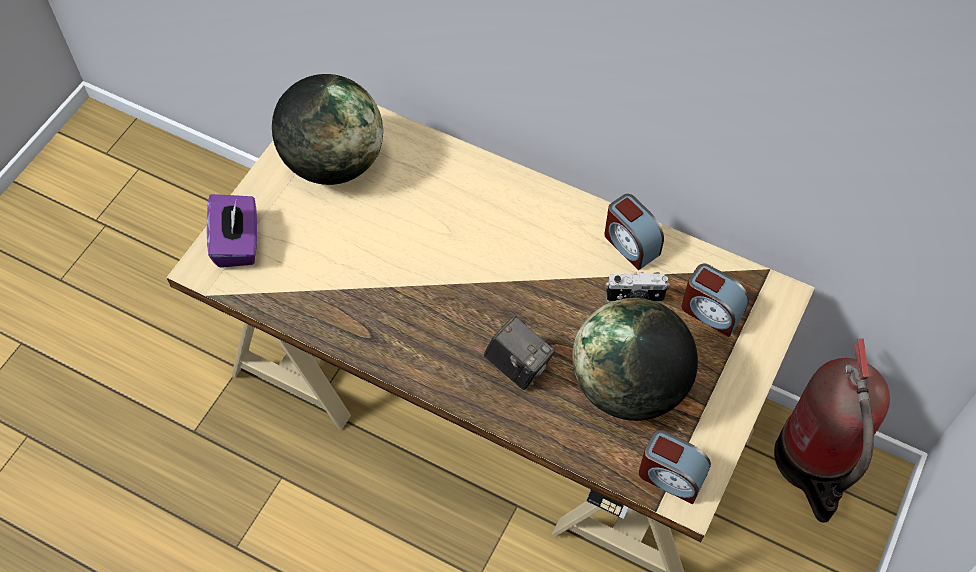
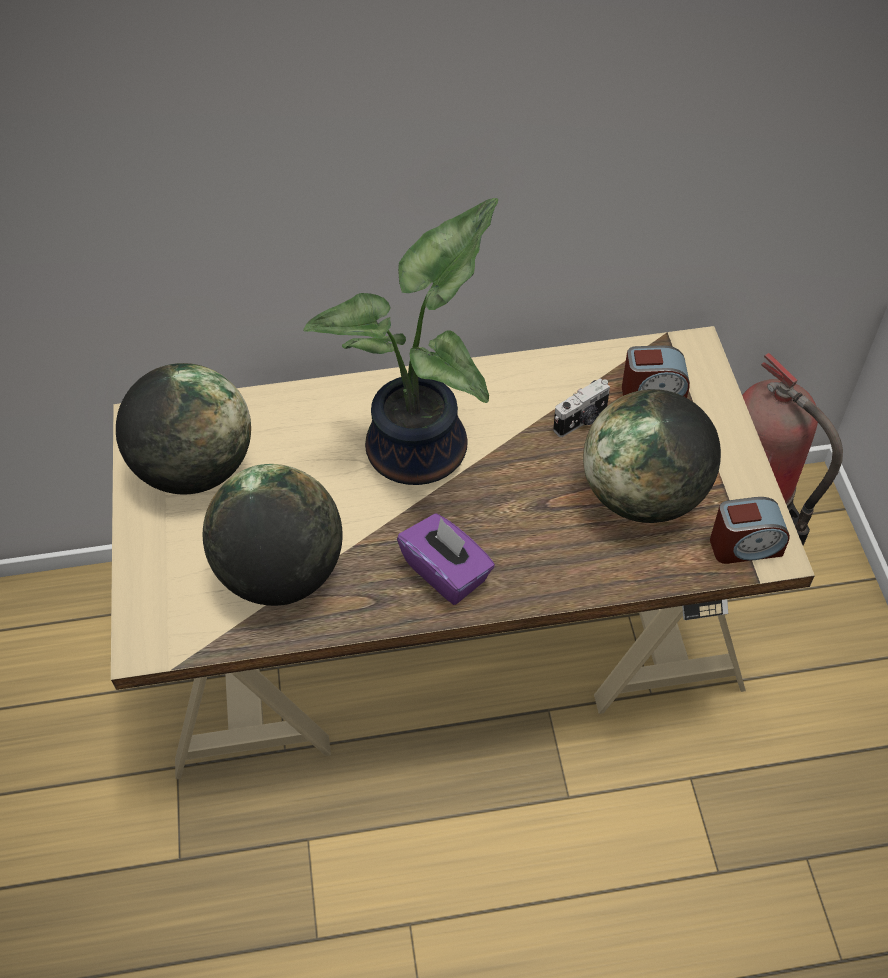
camera: 35 degrees left, 5 degrees down
purple tissue box [207,194,257,268] -> purple tissue box moved to [397,513,495,605]
camera [484,316,555,390] -> none
alarm clock [604,194,664,270] -> none
none -> globe [203,464,343,606]
none -> potted plant [303,198,498,485]

